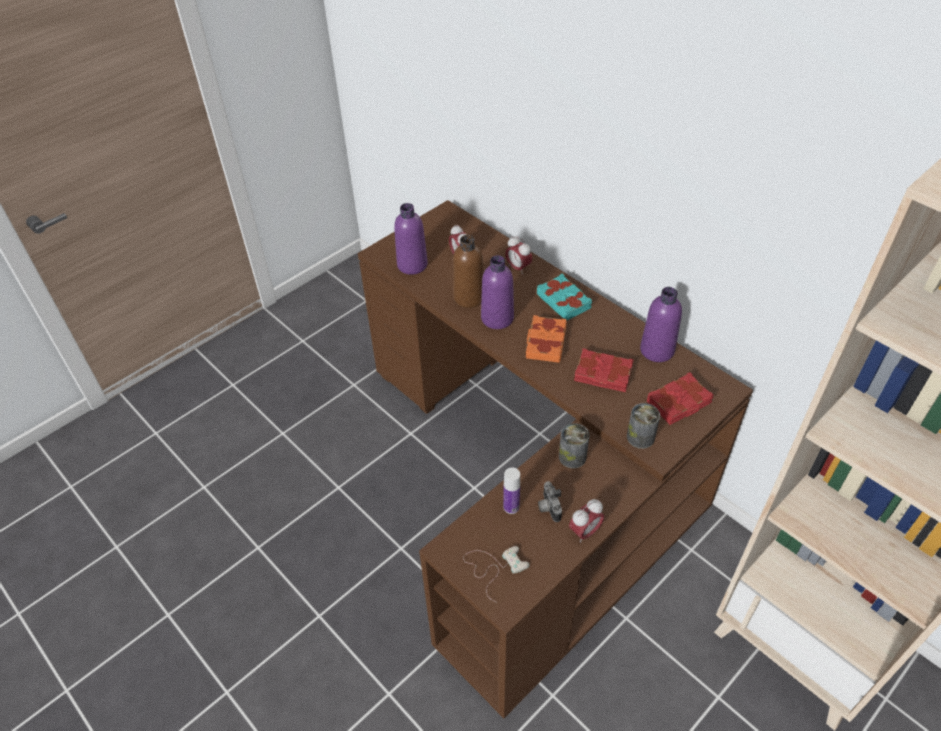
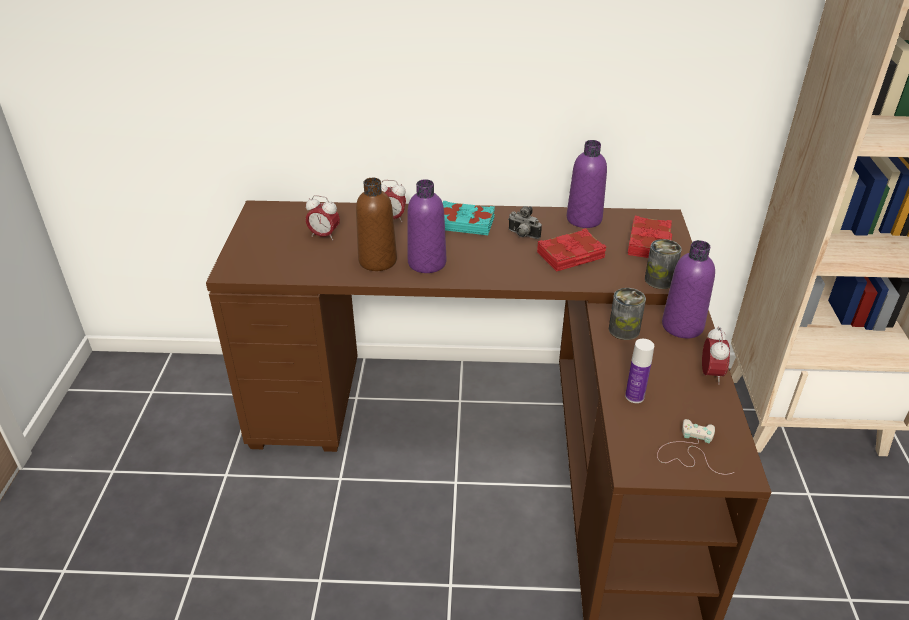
camera: 45 degrees left, 10 degrees down
purple bottle [394,203,428,275] -> purple bottle moved to [662,240,715,338]
orange book [526,315,567,363] -> none
camera [538,481,562,522] -> camera moved to [508,206,542,239]

